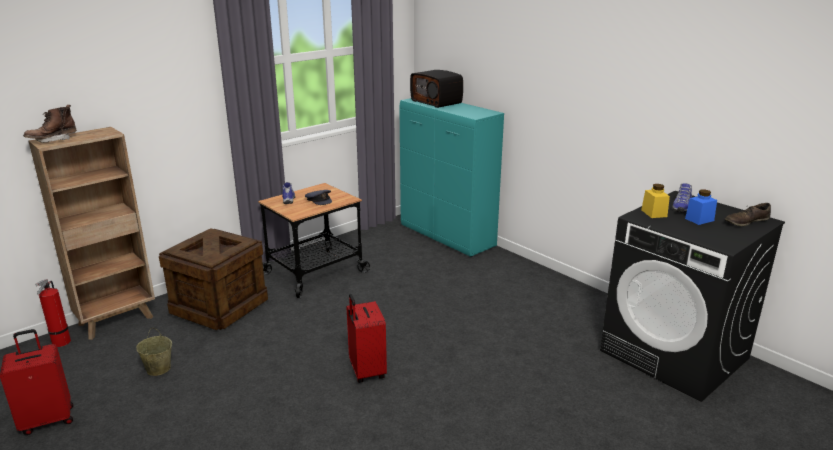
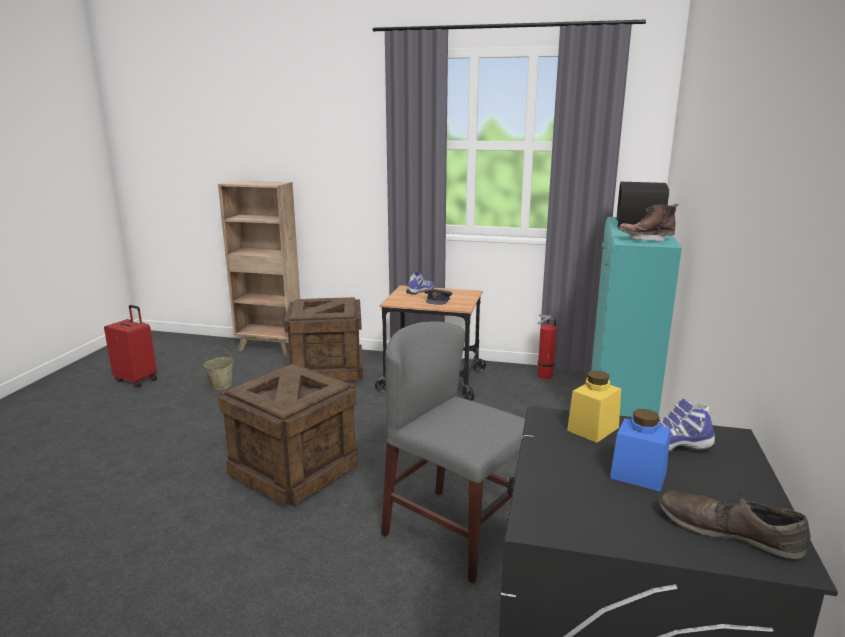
camera: 55 degrees right, 5 degrees down
brown boot [23,105,77,143] -> brown boot moved to [618,204,678,242]
fire extinguisher [35,279,71,347] -> fire extinguisher moved to [537,314,556,379]
red suitcase [346,294,387,383] -> crate [219,364,358,506]
none -> grey chair [381,321,525,584]

